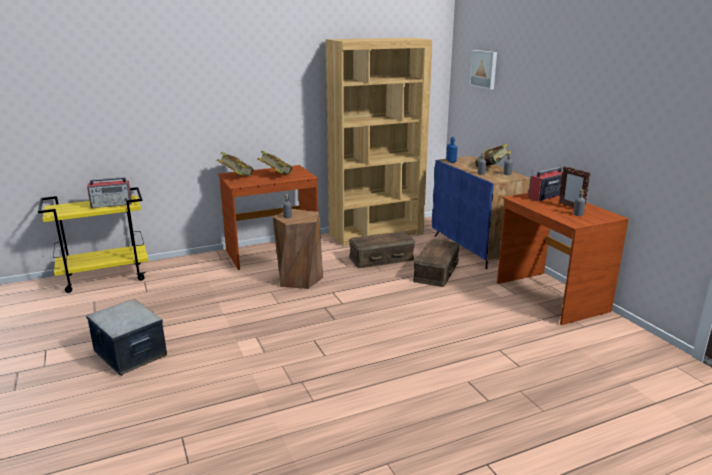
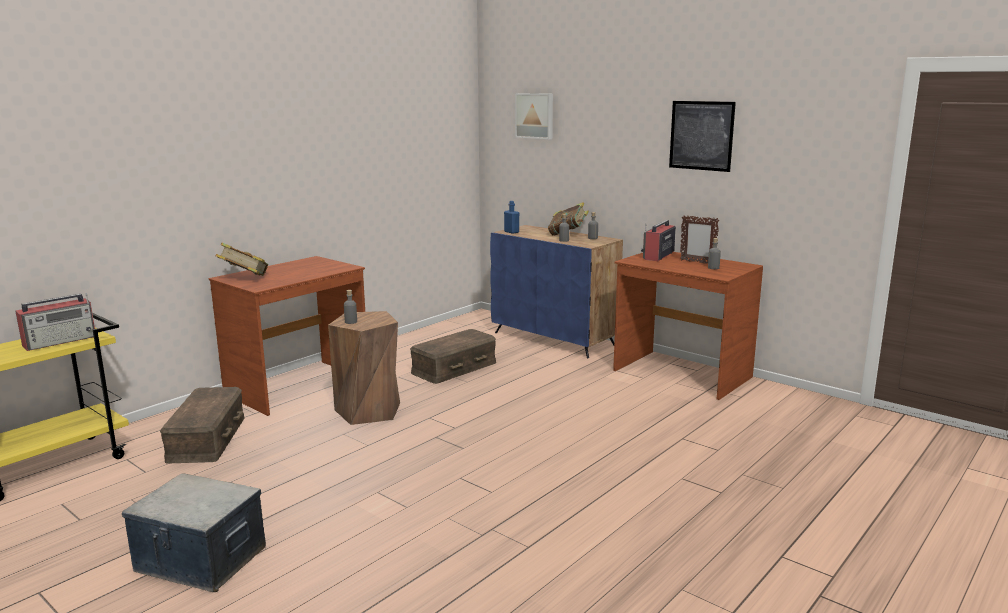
camera: 25 degrees left, 5 degrees down
book [257,151,293,175] -> none
brown bookcase [325,38,432,247] -> none
brown storage box [413,239,460,287] -> brown storage box moved to [160,387,244,464]
none -> picture [669,101,736,172]

